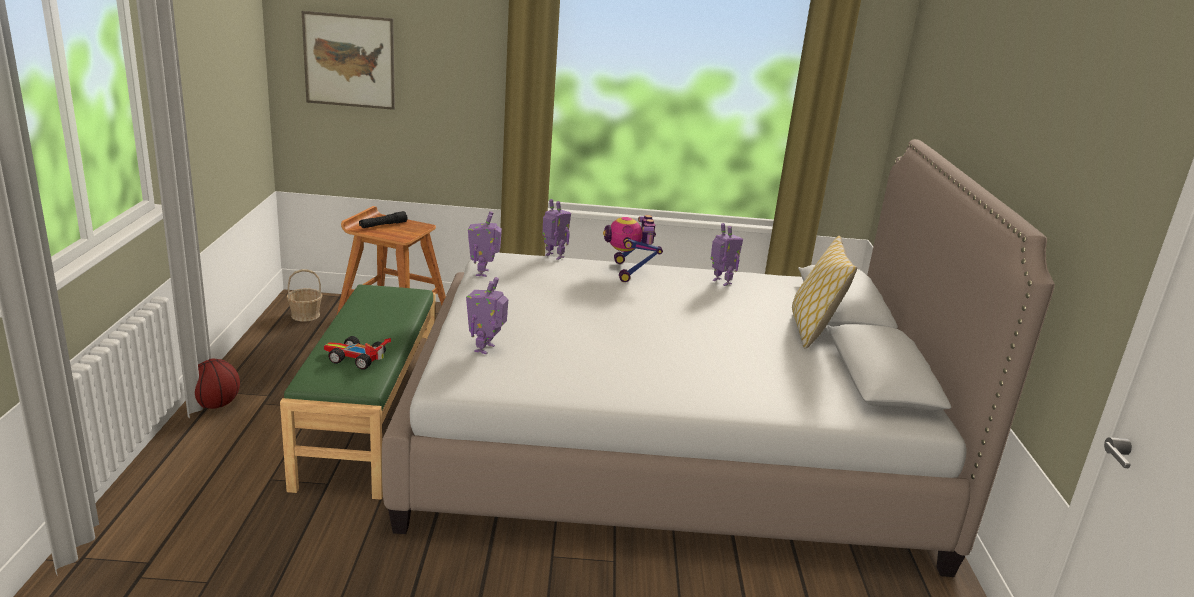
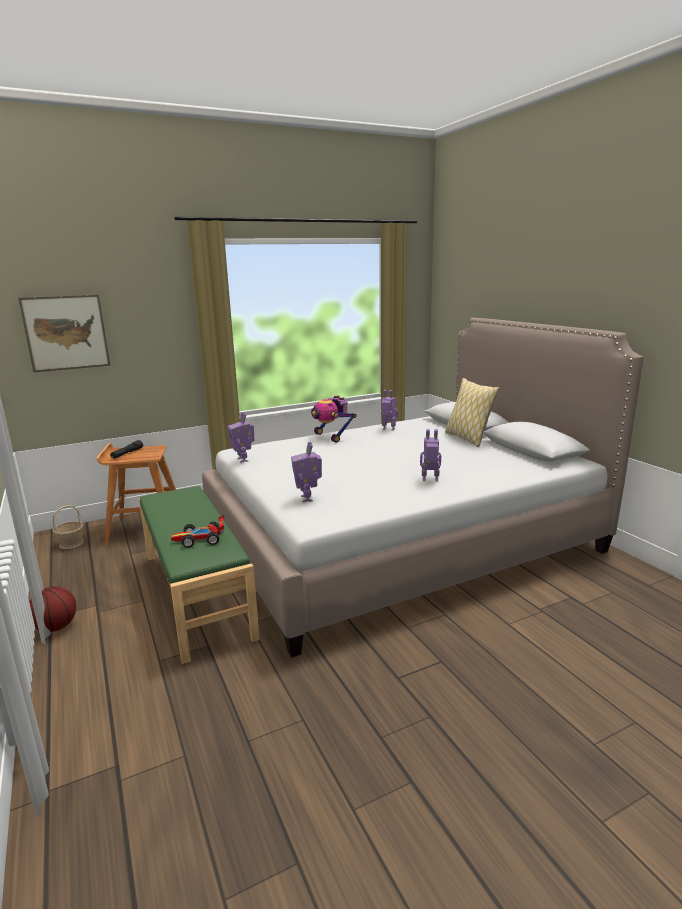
camera: 25 degrees left, 5 degrees down
toy robot [542,199,571,260] -> toy robot moved to [420,429,441,481]

